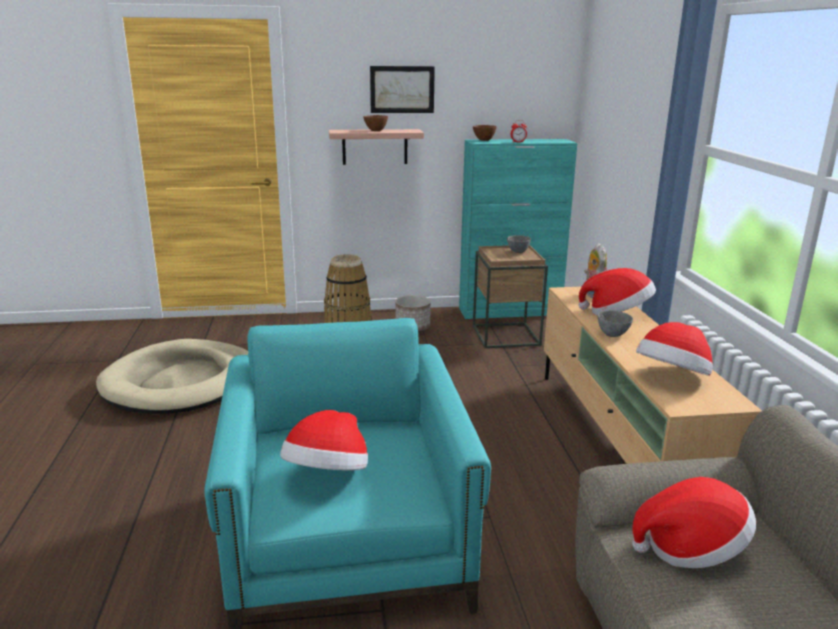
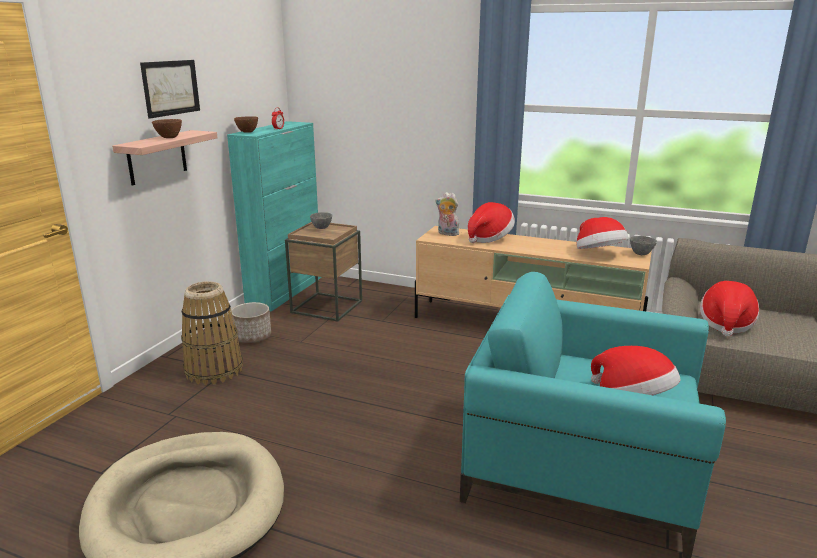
camera: 60 degrees left, 0 degrees up
grey bowl [598,310,633,337] -> grey bowl moved to [630,236,657,255]

